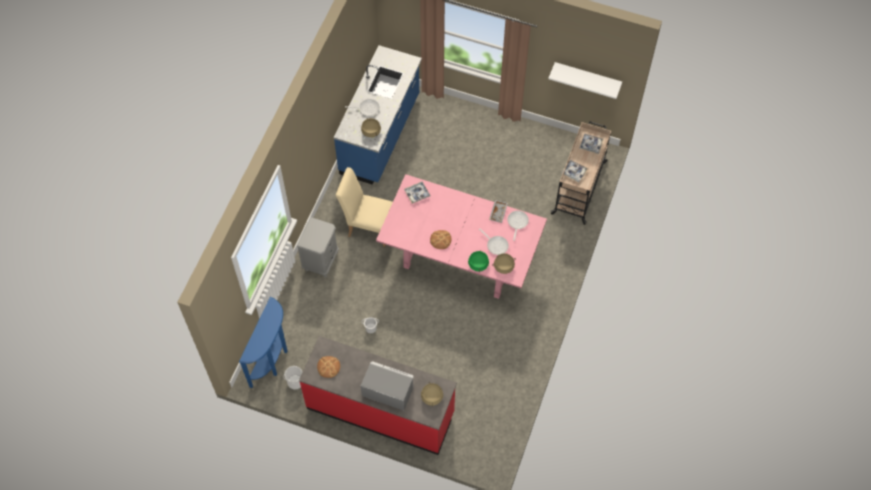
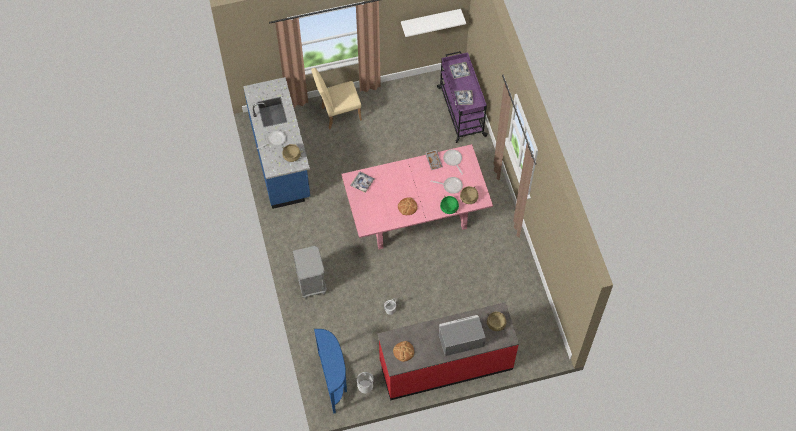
camera: 35 degrees left, 0 degrees up
beige chair [336,167,393,247] -> beige chair moved to [311,68,362,129]
beige cart [550,121,611,225] -> purple cart [437,51,488,143]

